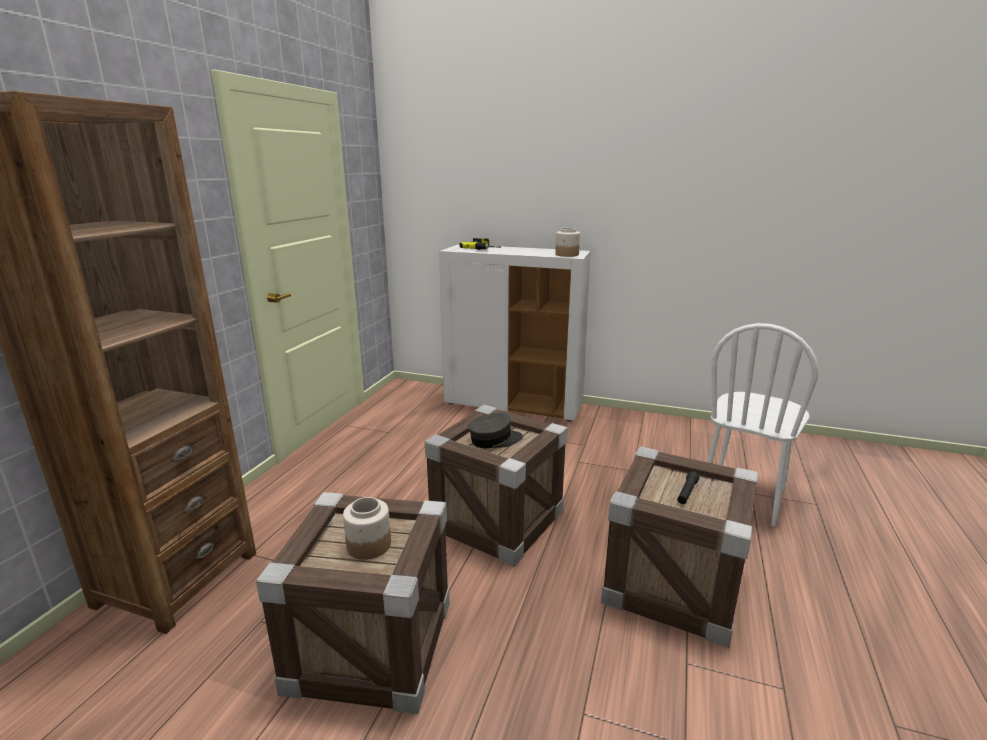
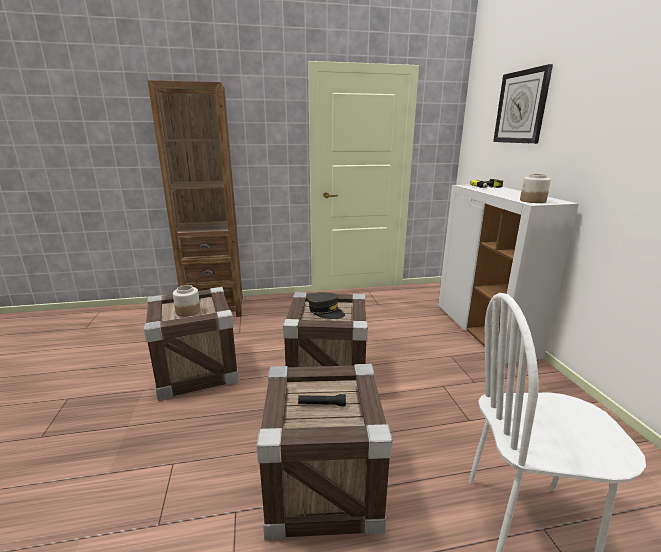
camera: 60 degrees right, 0 degrees up
none -> wall clock [493,64,553,144]

